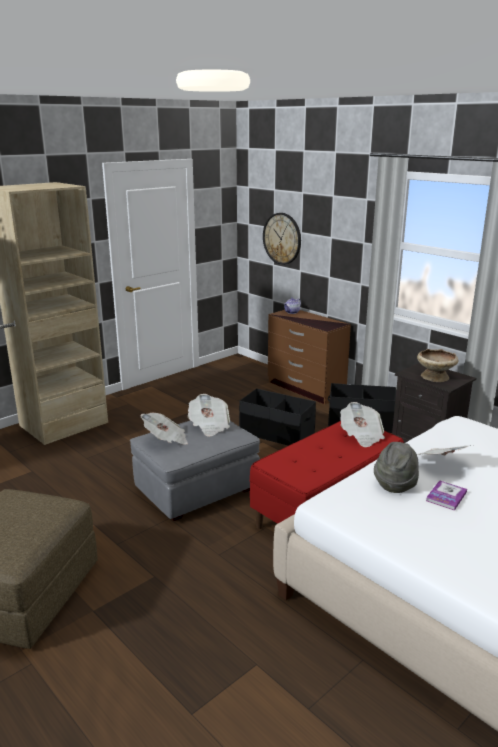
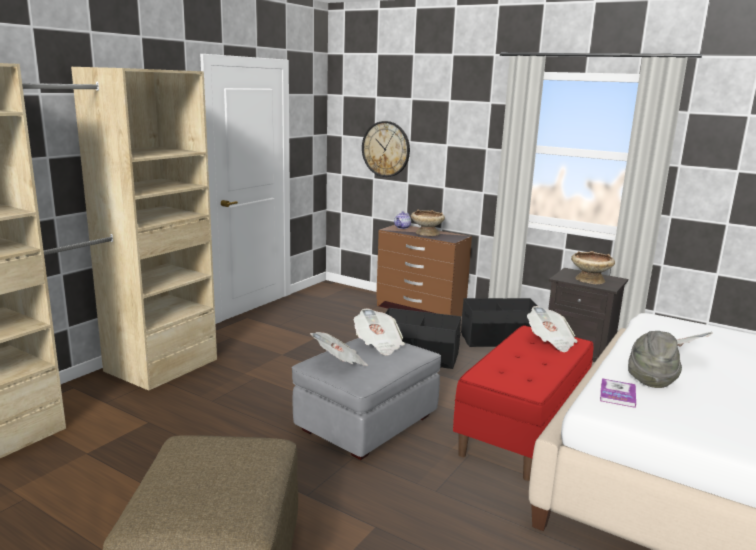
camera: 15 degrees left, 5 degrees down
book [426,480,467,511] -> book moved to [600,378,636,408]
none -> beige bowl [411,210,445,236]

